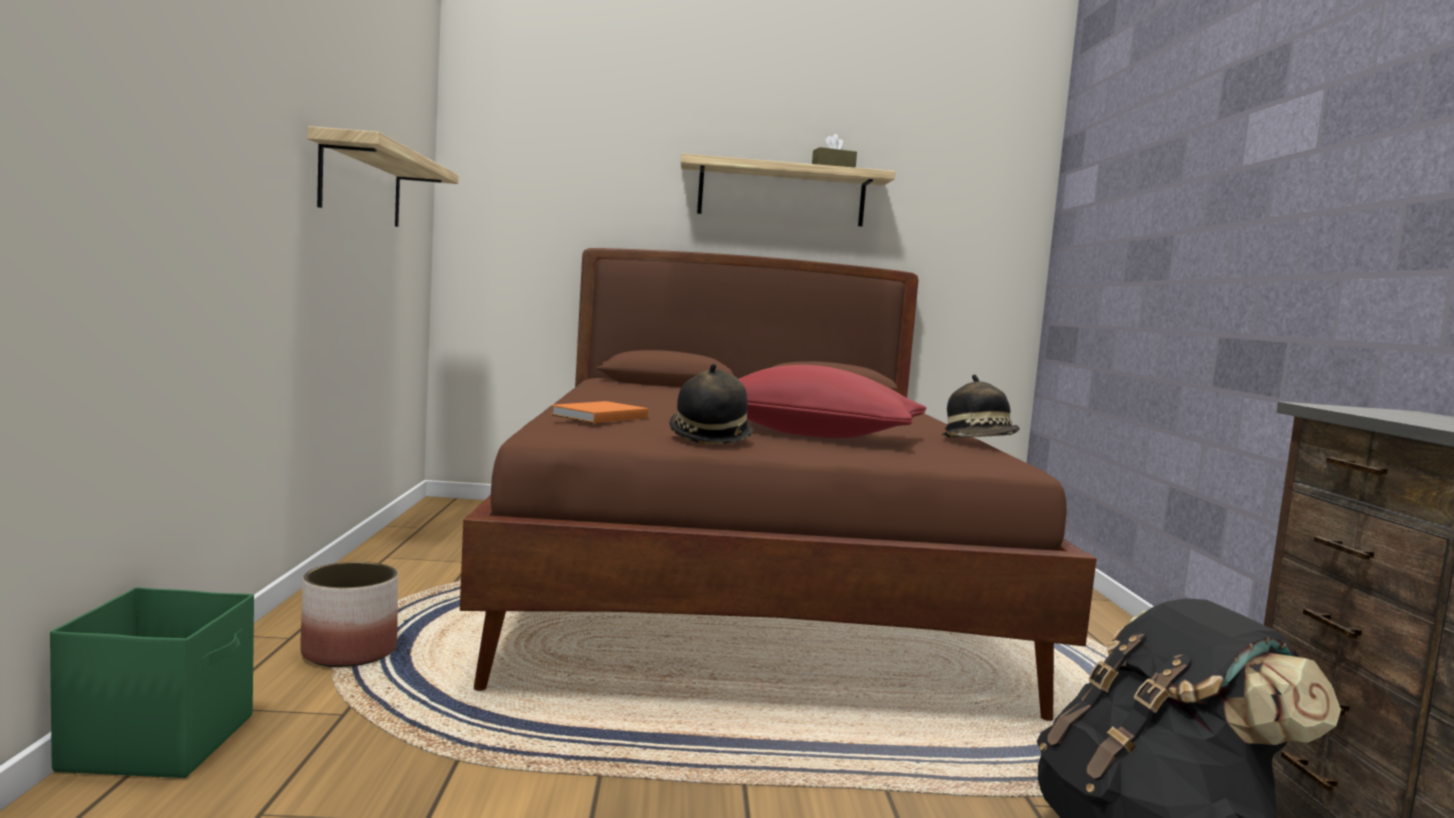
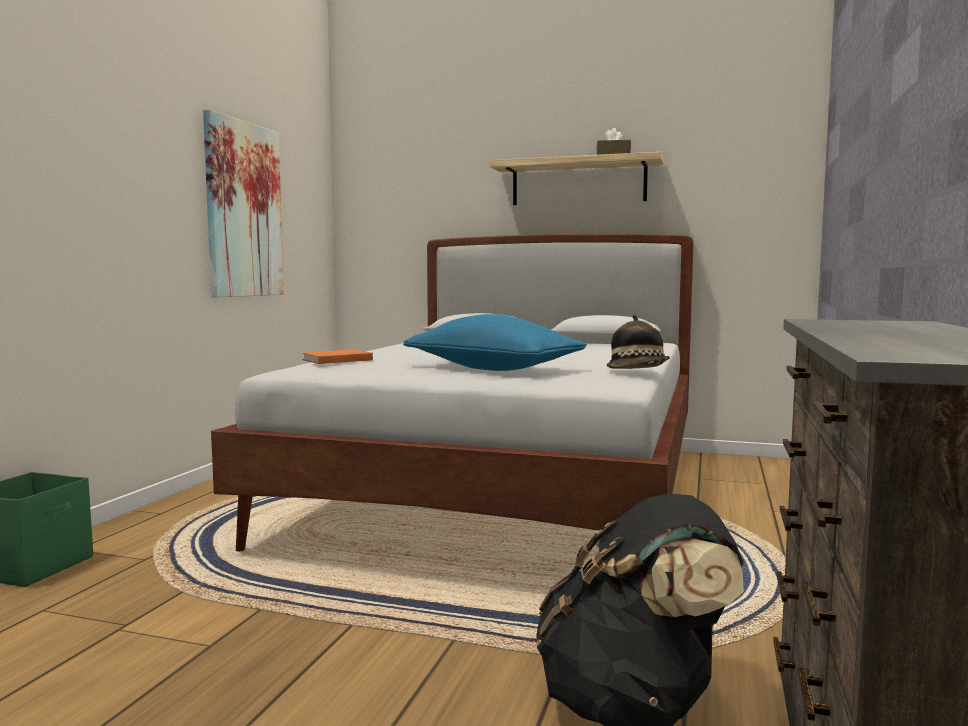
camera: 20 degrees right, 0 degrees up
planter [300,562,398,667] -> none
shelf [307,126,459,227] -> picture [203,109,284,298]
brown bed [460,248,1097,721] -> white bed [211,234,694,551]
hat [669,364,753,444] -> none
red pillow [739,365,926,438] -> blue pillow [403,314,587,371]

